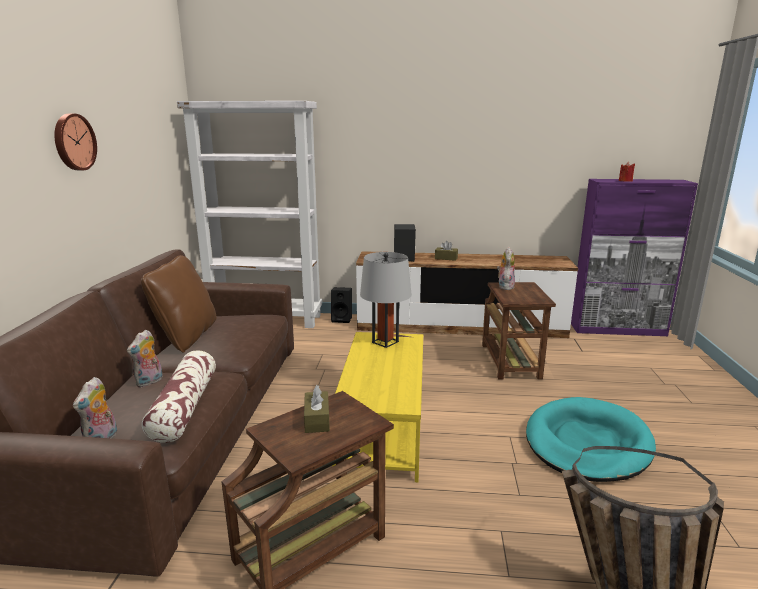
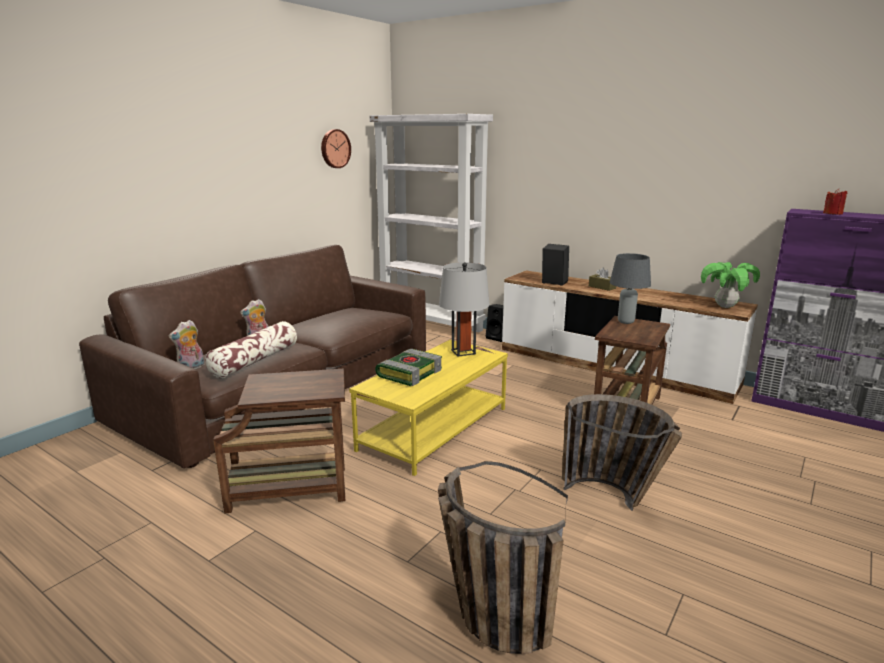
camera: 30 degrees right, 0 degrees up
wall clock [54,114,97,170] -> wall clock moved to [321,129,351,168]
brown pillow [141,255,217,353] -> none
brown tissue box [304,385,330,433] -> none
plush toy [497,247,515,290] -> grey table lamp [610,253,651,324]
turquoise dog bed [526,397,656,482] -> basket [562,394,682,511]
none -> book [375,349,442,386]
none -> potted plant [701,262,760,308]

